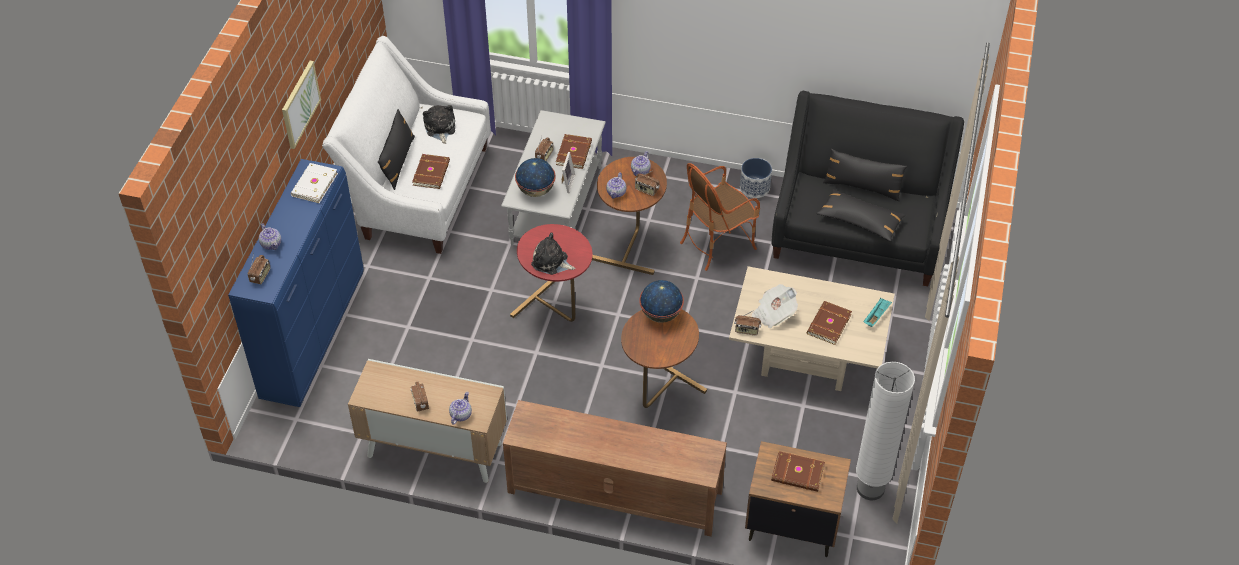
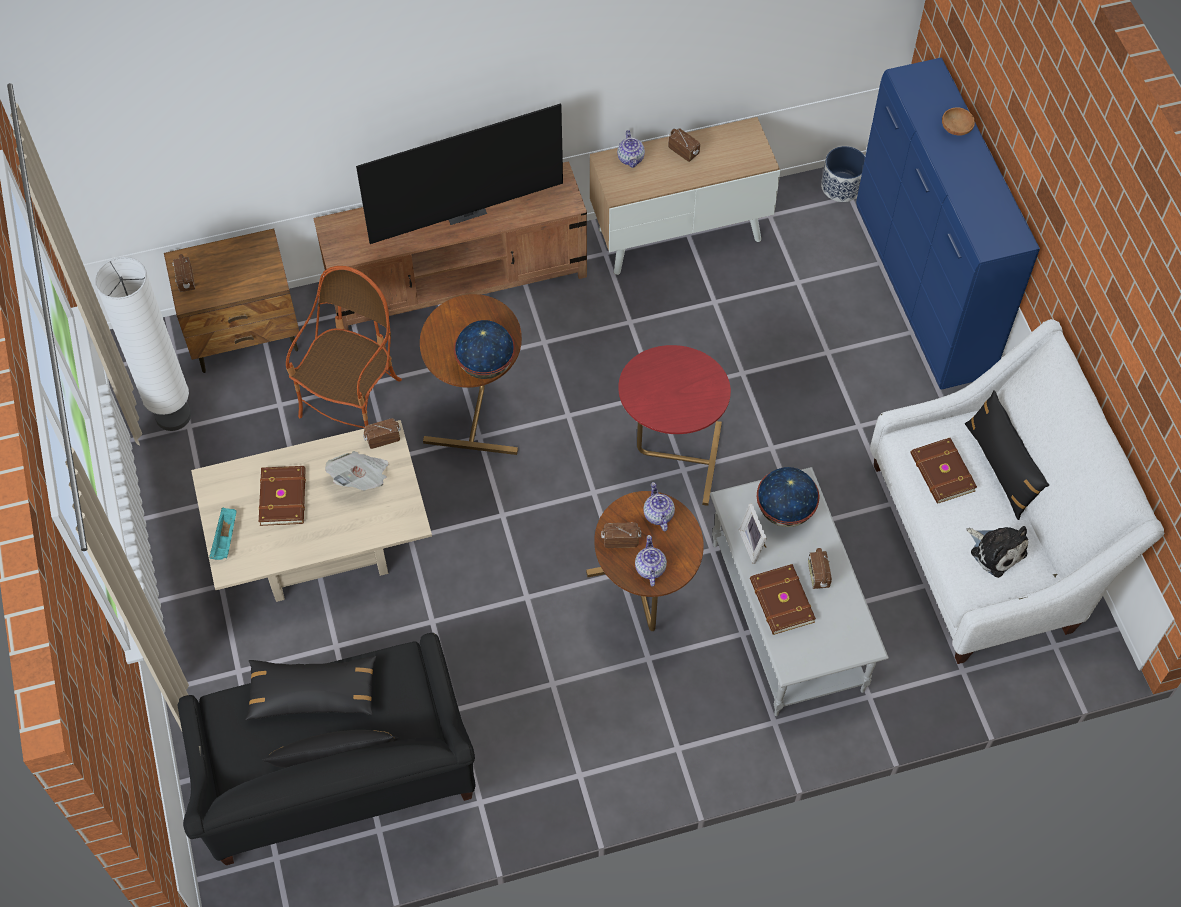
camera: 150 degrees right, 10 degrees up
radio [248,253,270,284] -> radio moved to [172,254,195,292]
teapot [259,224,281,250] -> brown bowl [942,107,975,136]
picture [282,61,321,149] -> none
white book [291,163,338,203] -> none
plush toy [531,233,575,275] -> none
armchair [680,163,760,271] -> armchair moved to [286,266,402,428]
planter [740,158,772,198] -> planter moved to [821,146,865,202]
brown book [771,451,825,492] -> none
none -> television [356,103,563,244]

